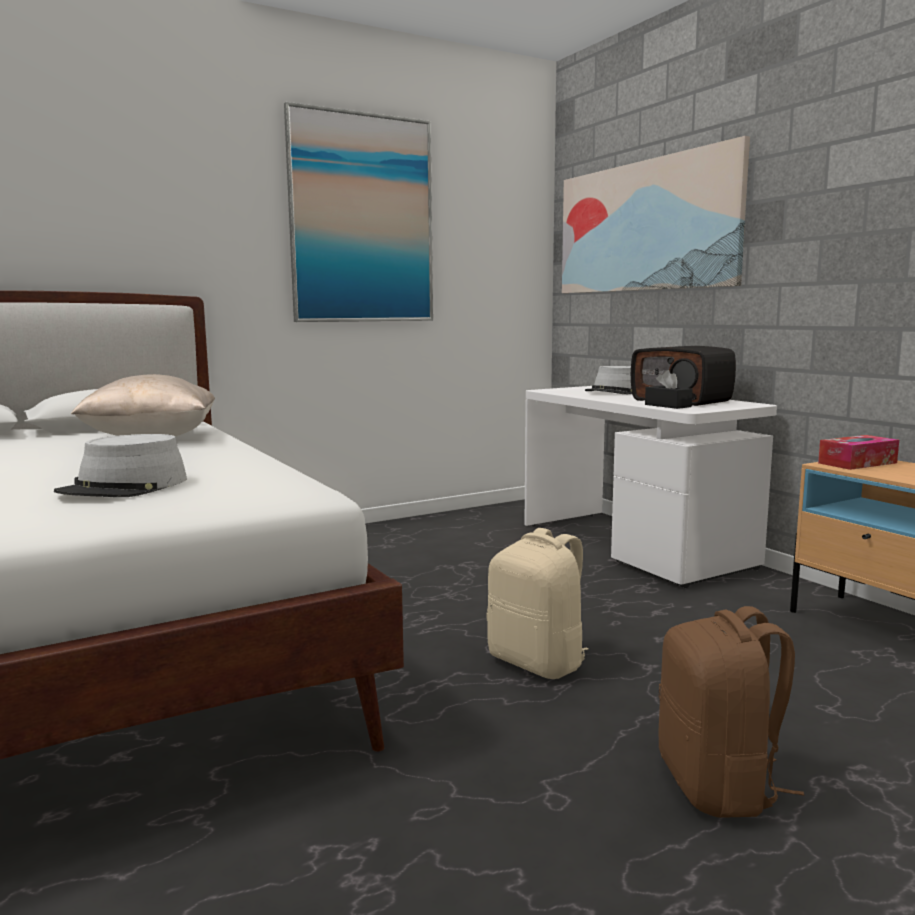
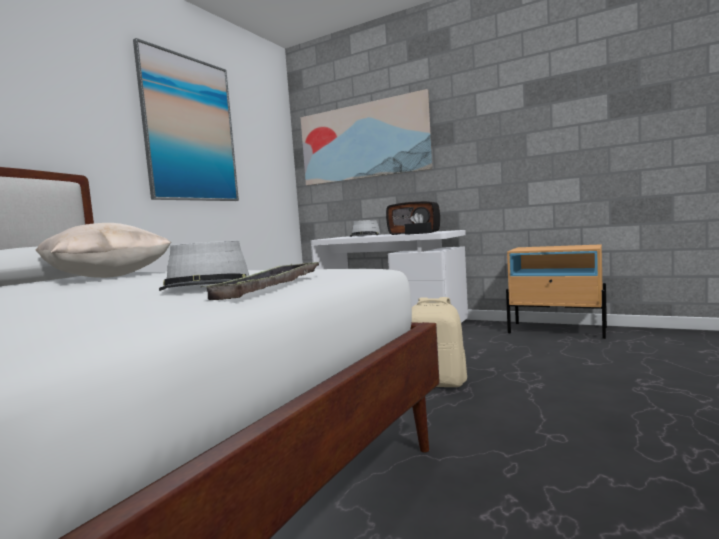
camera: 30 degrees left, 5 degrees down
brown backpack [658,606,804,818] -> none
tissue box [818,435,899,470] -> none
none -> tray [201,262,319,300]

